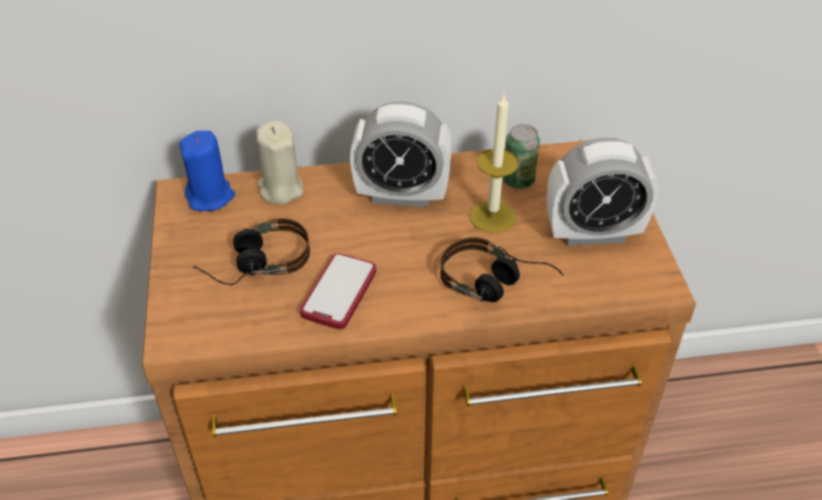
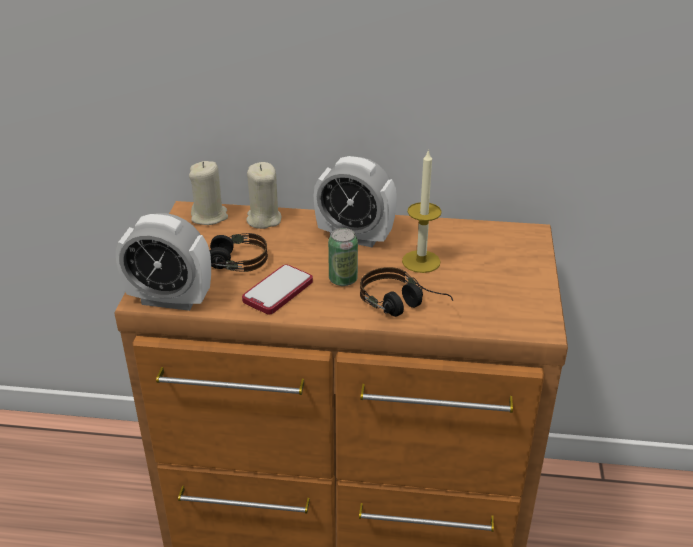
camera: 15 degrees right, 10 degrees down
blue candle [179,130,235,211] -> beige candle [189,161,228,225]
can [503,124,540,189] -> can moved to [328,228,358,286]
alarm clock [547,138,659,246] -> alarm clock moved to [116,213,211,311]

